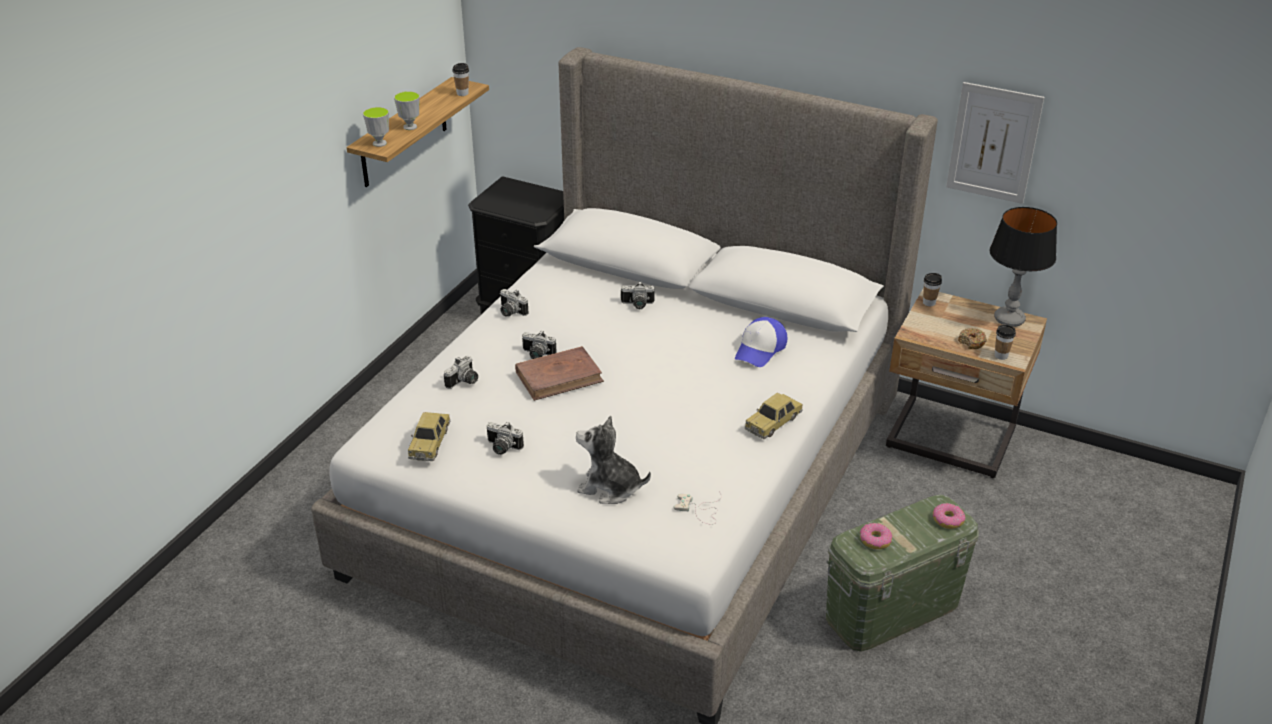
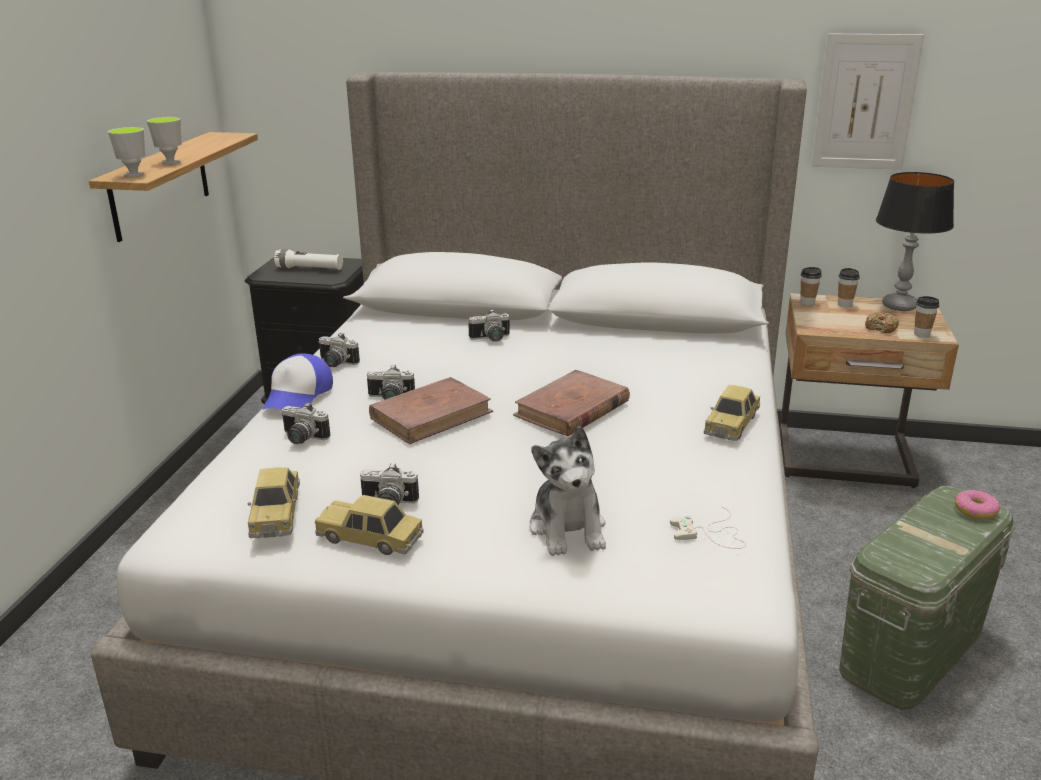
camera: 15 degrees left, 10 degrees down
camera [444,356,478,389] -> camera turned 90 degrees clockwise [281,402,330,444]
cup [452,63,469,96] -> cup moved to [838,268,860,307]
plush toy [576,416,651,504] -> plush toy turned 105 degrees counterclockwise [529,426,606,556]
cap [735,317,787,367] -> cap moved to [262,353,333,410]
donut [860,523,892,549] -> none
none -> white flashlight [274,249,343,270]
none -> toy car [315,495,424,555]
none -> brown book [513,370,630,436]

